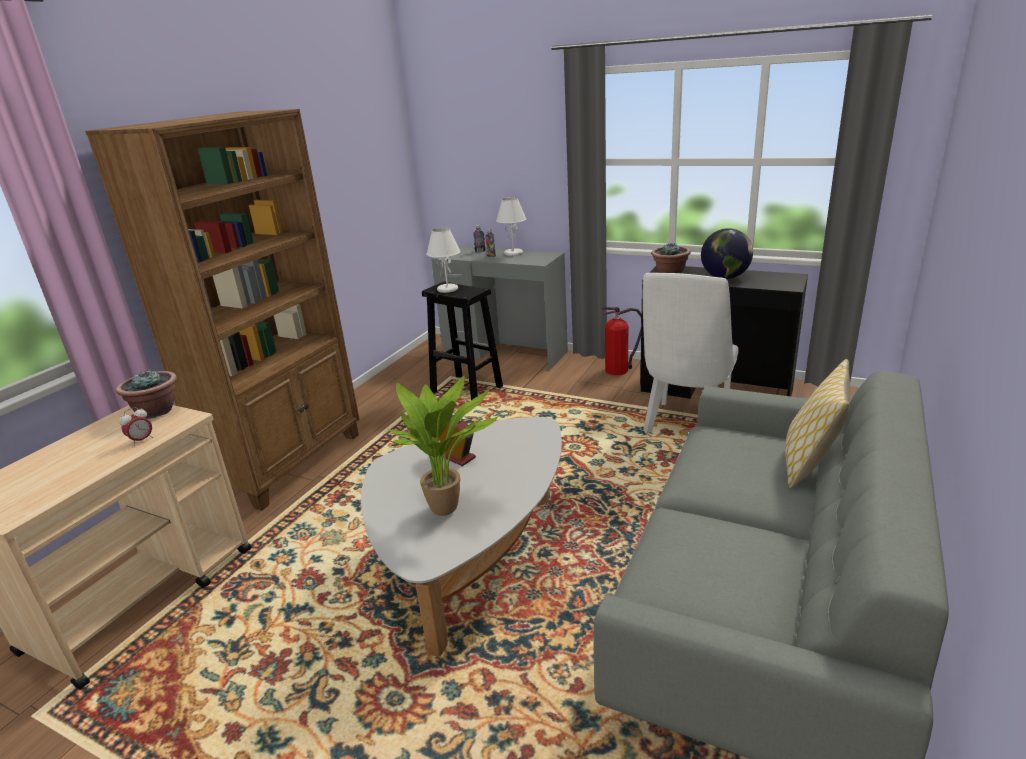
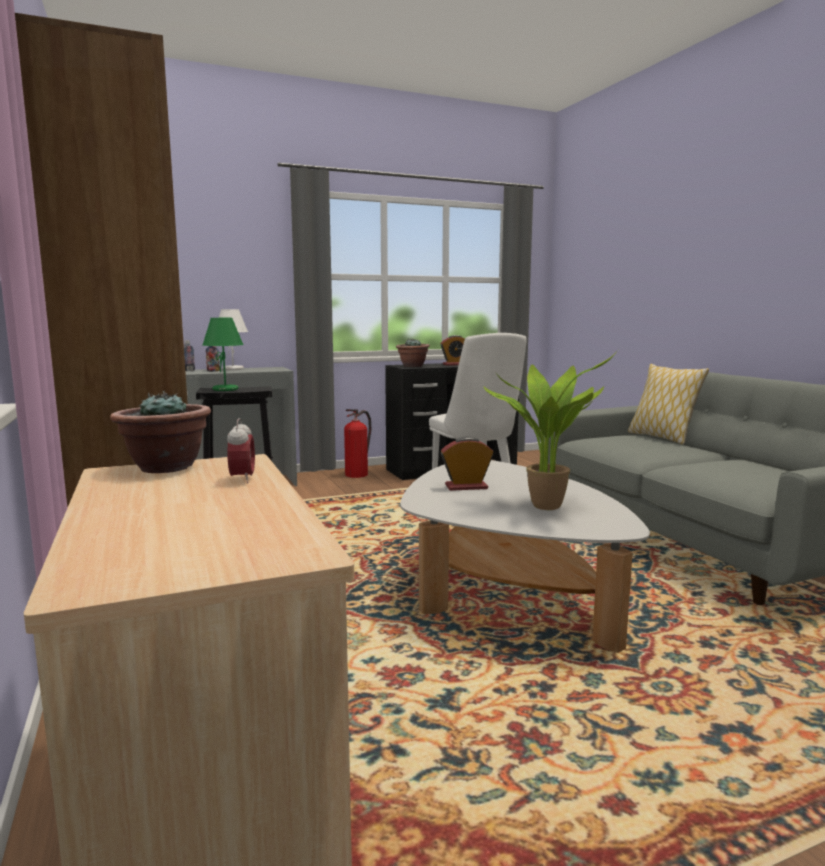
camera: 50 degrees left, 15 degrees down
white table lamp [426,227,460,293] -> green table lamp [202,318,244,391]
globe [701,228,753,279] -> alarm clock [440,335,465,366]

